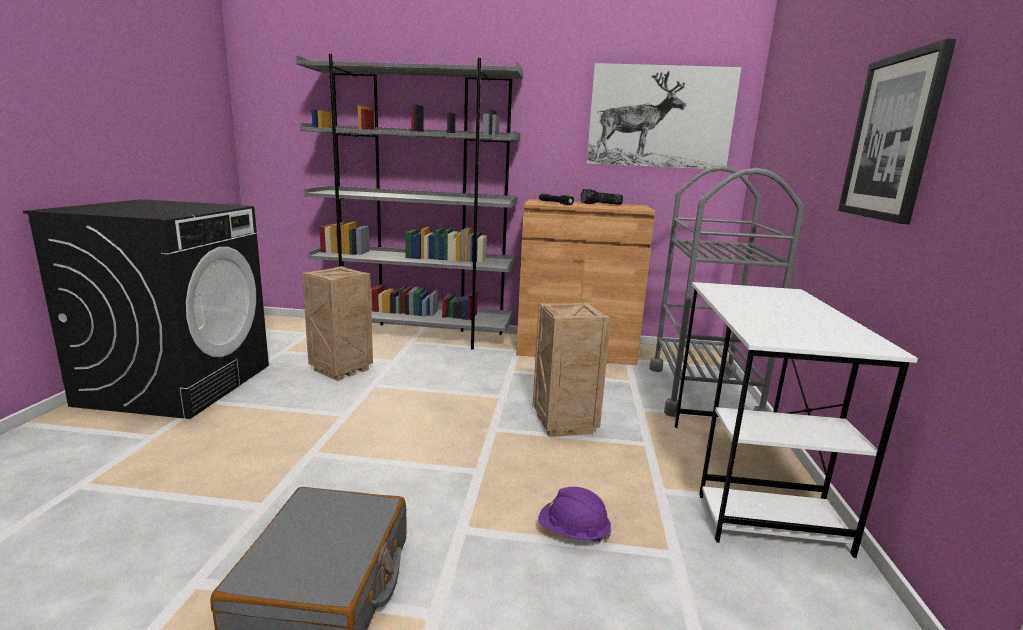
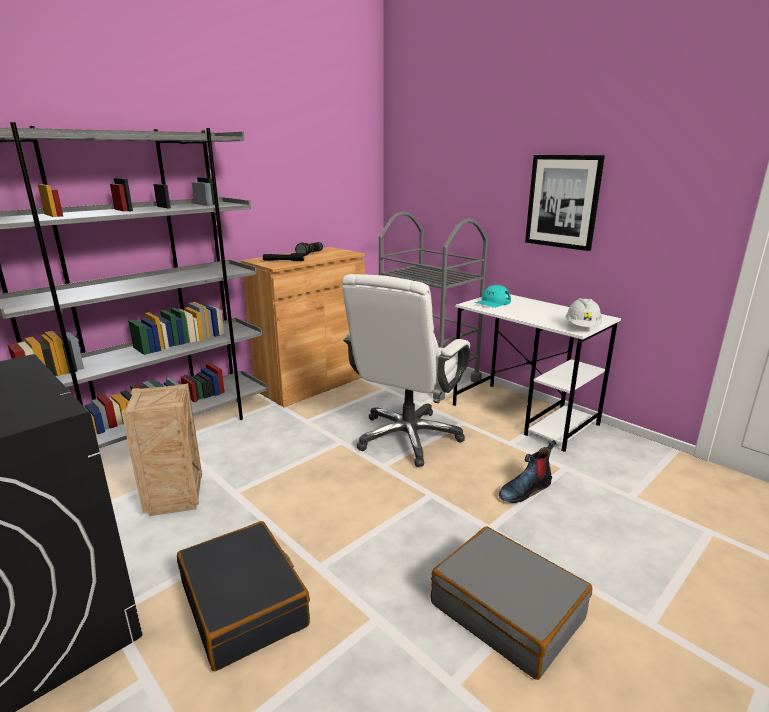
camera: 50 degrees left, 5 degrees up
crate [533,302,611,437] -> white office chair [342,274,470,467]
purple hard hat [538,487,611,542] -> boot [499,440,556,503]
picture [587,63,742,169] -> none
none -> black suitcase [177,521,310,671]
none -> turquoise cap [475,285,511,308]
none -> white hard hat [565,298,602,327]

